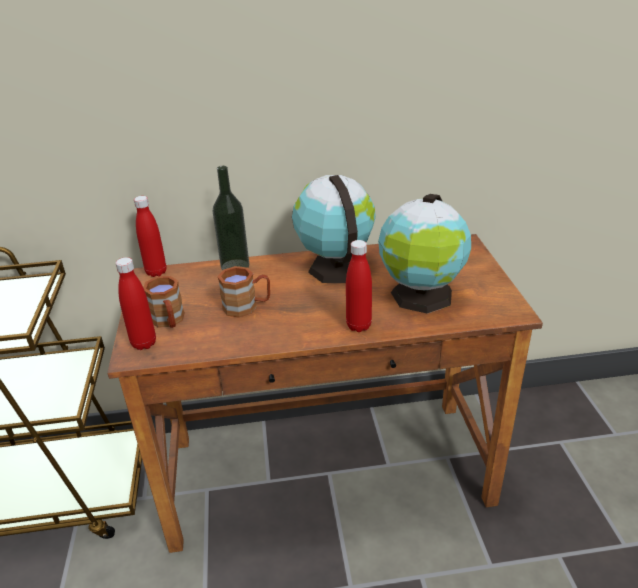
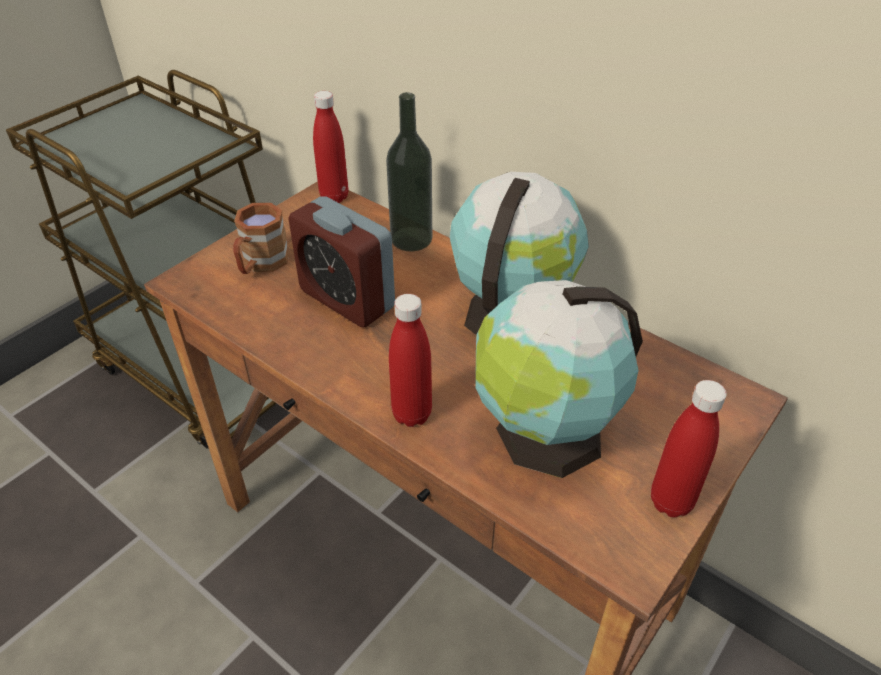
camera: 45 degrees right, 10 degrees up
red bottle [116,257,156,350] -> red bottle moved to [651,380,727,517]
brown mug [218,266,270,318] -> alarm clock [288,196,395,327]

